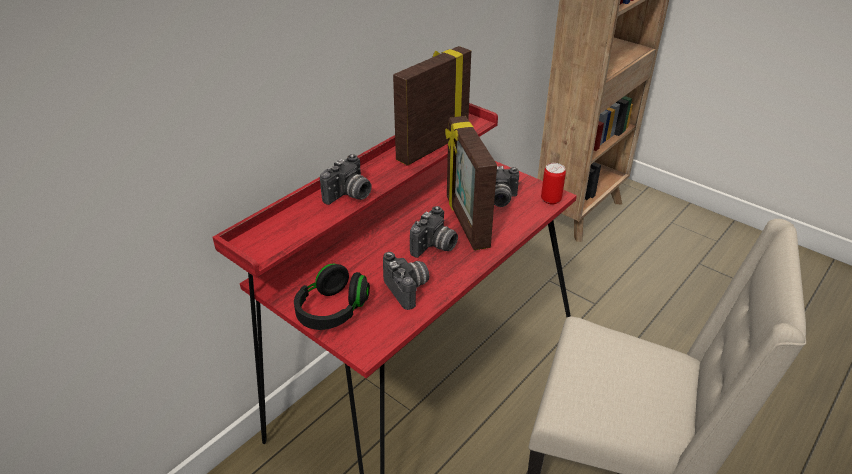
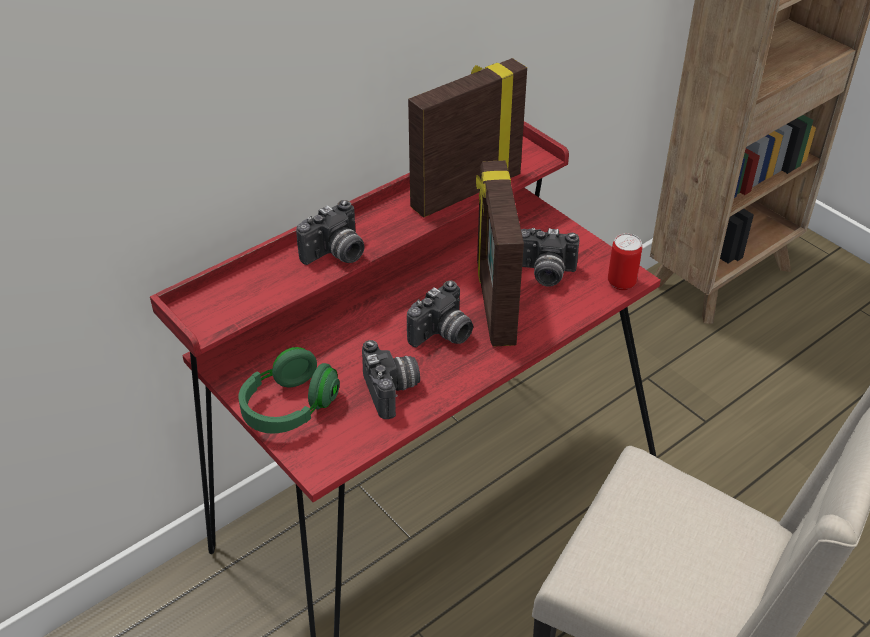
camera: 10 degrees right, 5 degrees up
black headphones [294,263,370,330] -> green headphones [238,347,340,434]

